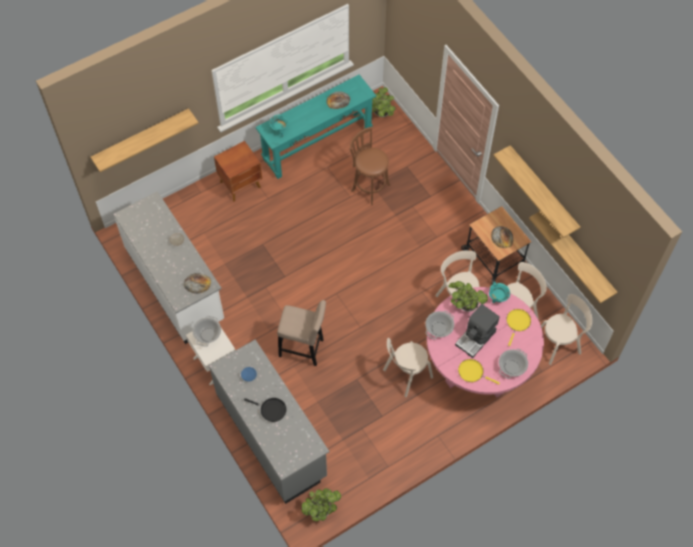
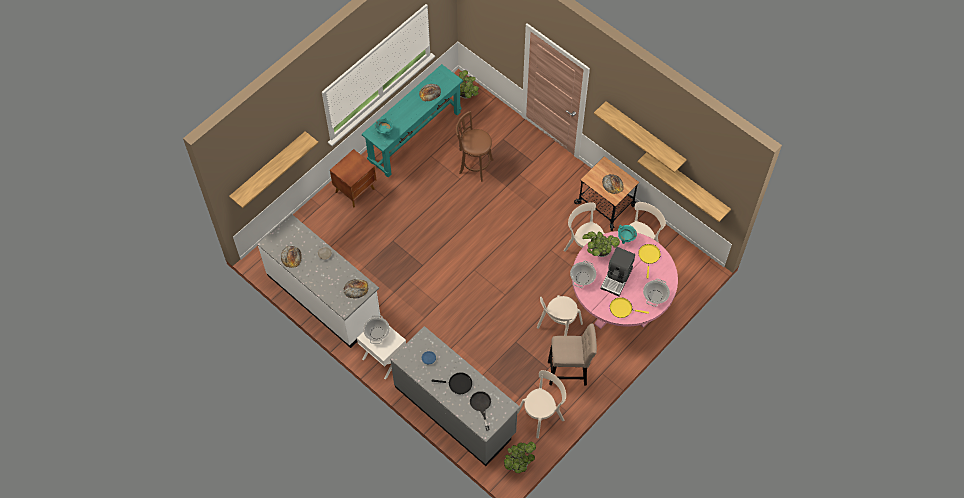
camera: 15 degrees left, 0 degrees up
beige stool [277,300,326,366] -> beige stool moved to [548,324,597,385]
beige chair [541,294,592,365] -> beige chair moved to [517,370,566,438]
none -> bread [281,246,302,268]
none -> black frying pan [470,391,491,431]

